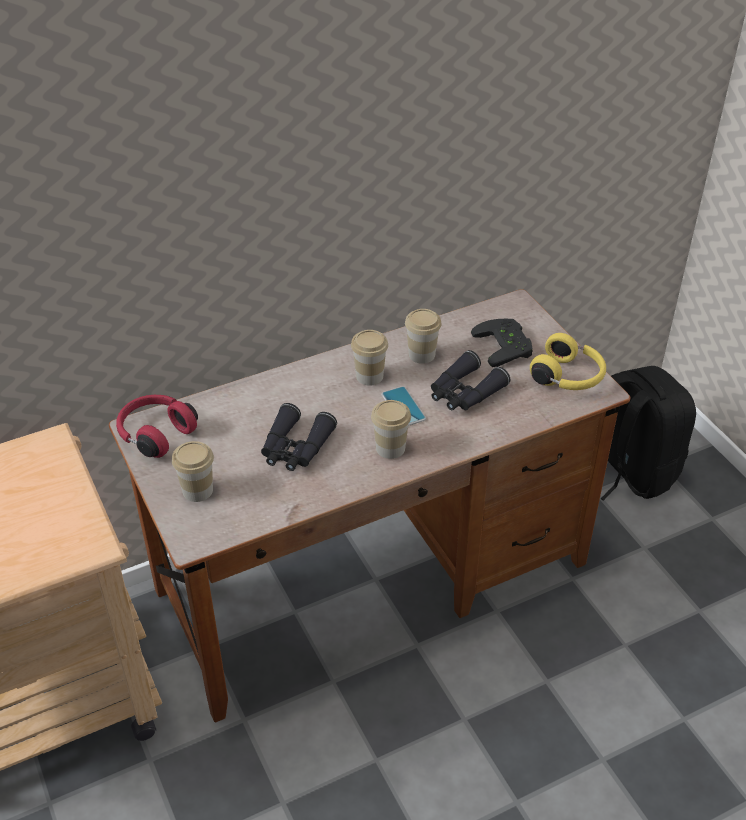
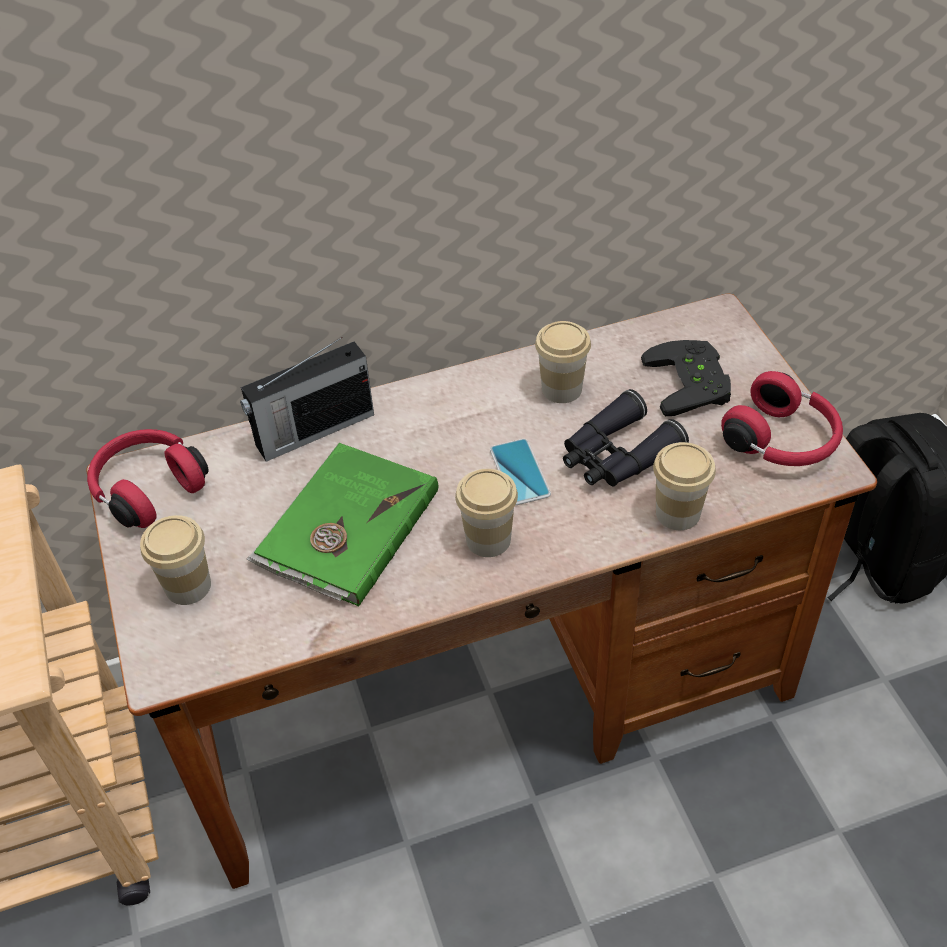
camera: 10 degrees right, 5 degrees up
black binoculars [261,403,337,471] -> green book [247,443,438,607]
cup [351,330,388,385] -> cup moved to [653,442,716,530]
yellow headphones [530,333,606,390] -> red headphones [721,371,843,466]
none -> radio [240,337,374,462]

